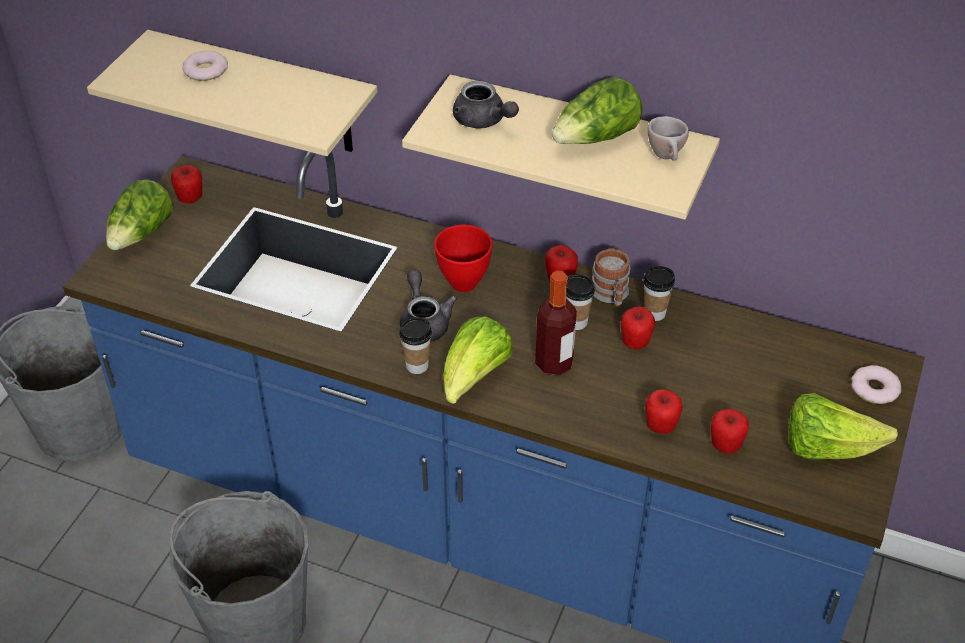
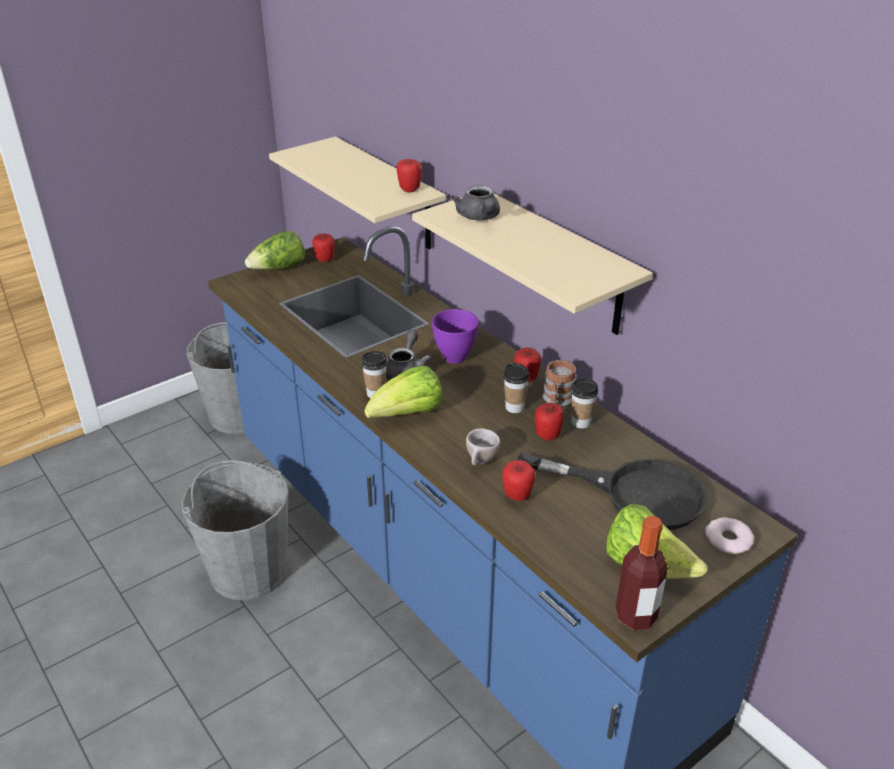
camera: 30 degrees right, 10 degrees down
donut [182,51,228,81] -> none
red bowl [434,225,493,292] -> purple bowl [432,309,479,364]
bottle [535,271,577,376] -> bottle moved to [616,516,668,630]
lettuce [552,77,643,144] -> none
beige cup [648,116,689,161] -> beige cup moved to [466,429,500,466]
apple [711,409,749,454] -> apple moved to [397,159,422,192]
none -> black frying pan [517,453,707,530]

